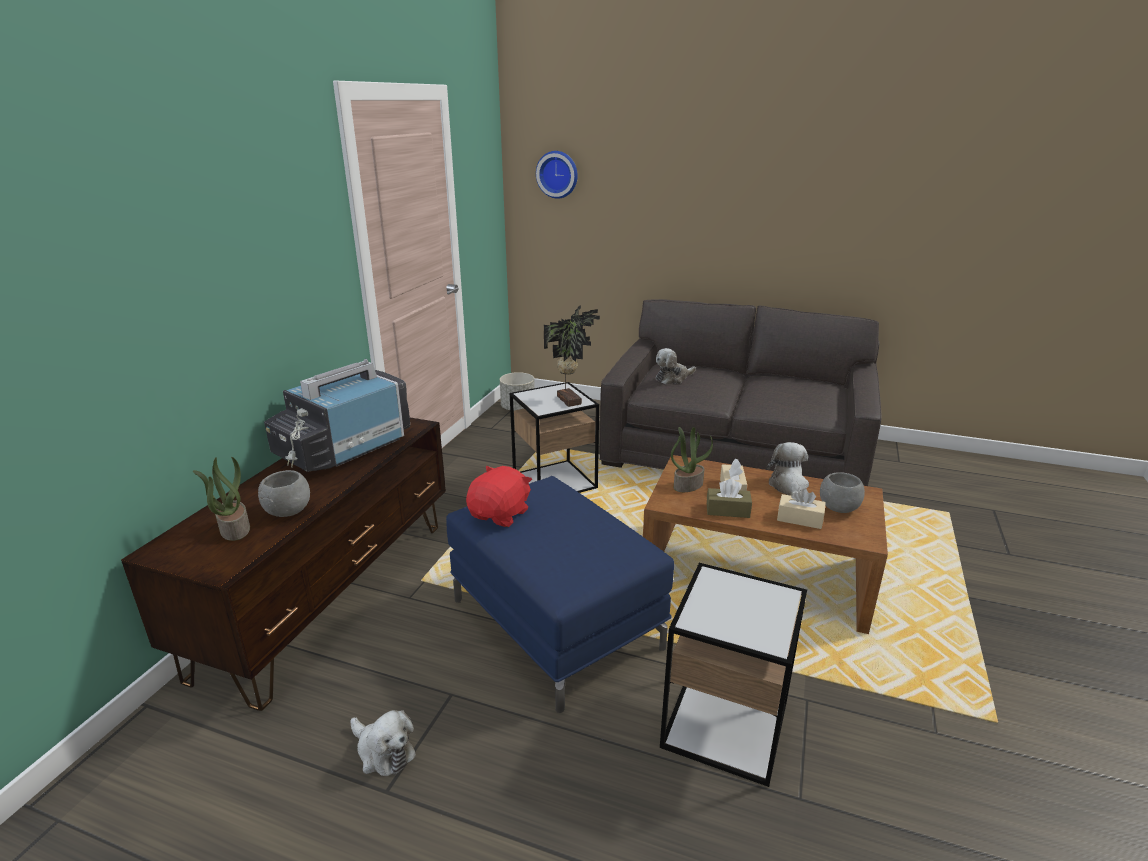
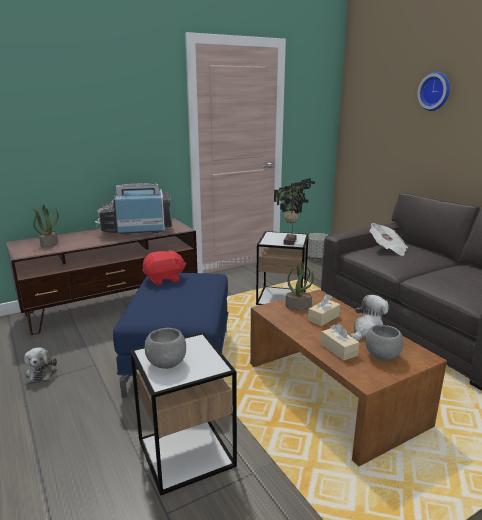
camera: 40 degrees right, 5 degrees down
grey bowl [258,470,310,517] -> grey bowl moved to [145,328,186,369]
wall clock [536,151,578,199] -> wall clock moved to [417,72,450,111]
plush toy [656,348,696,385] -> newspaper [370,223,408,256]
brown tissue box [707,479,752,518] -> none

